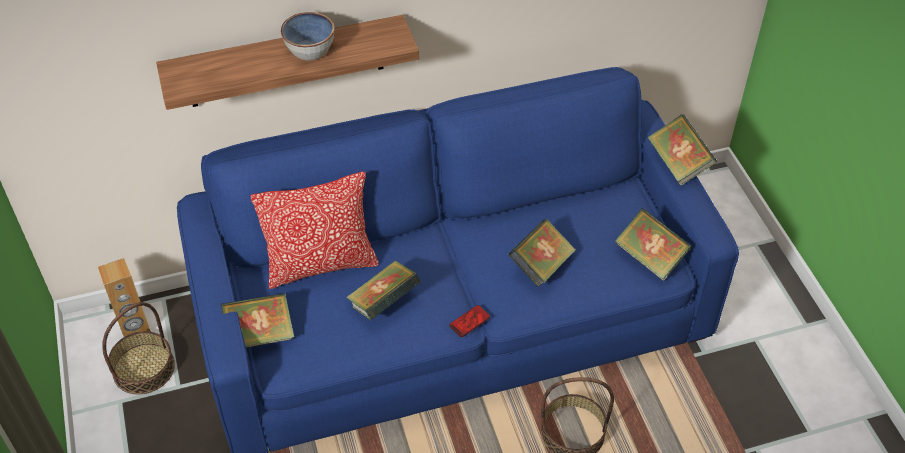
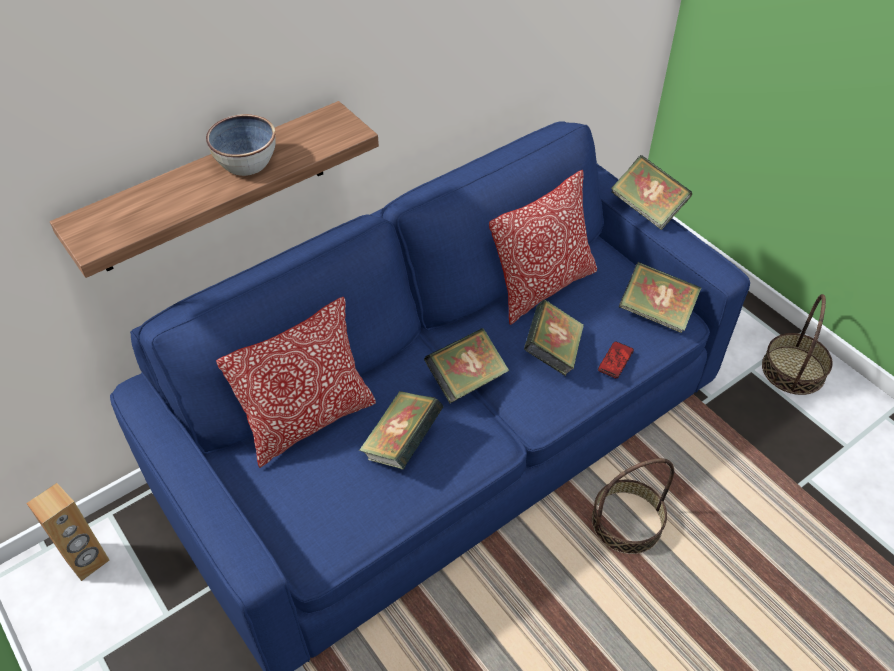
camera: 20 degrees left, 0 degrees up
basket [102,302,175,395] -> basket moved to [762,294,833,395]
book [220,293,294,348] -> book moved to [424,328,509,403]
phone [449,305,490,337] -> phone moved to [598,341,634,378]
none -> pillow [489,170,597,324]

